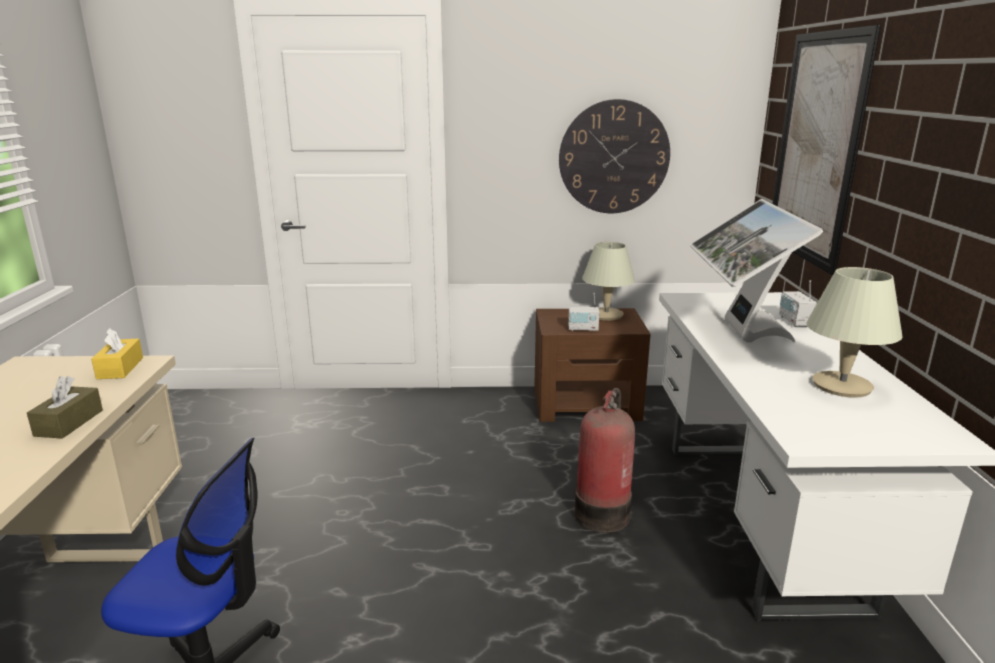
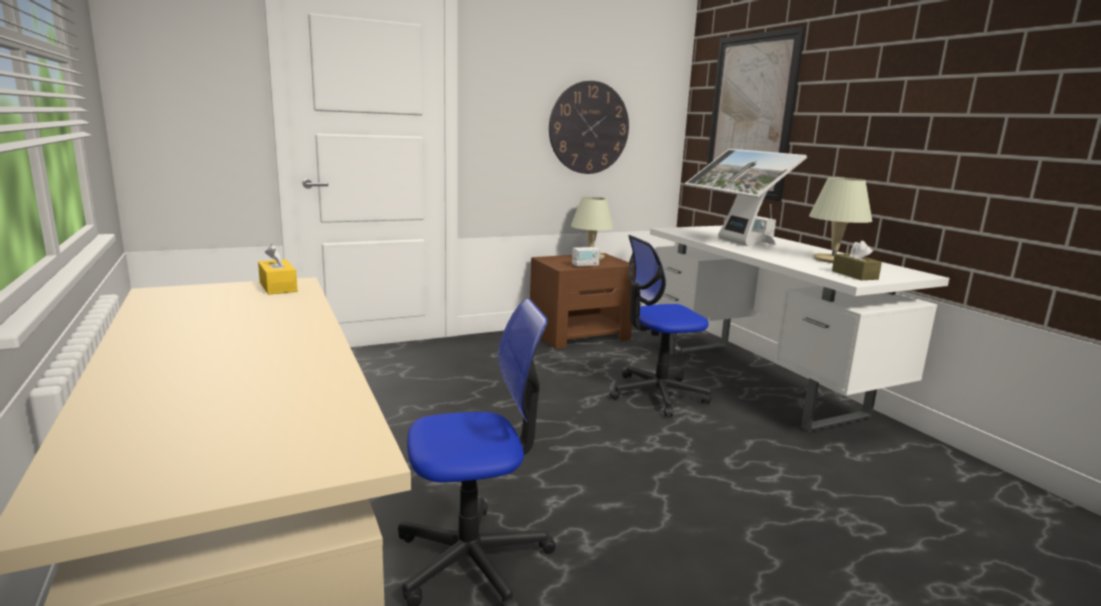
camera: 25 degrees left, 5 degrees down
brown tissue box [27,376,103,439] -> brown tissue box moved to [832,241,882,280]
fire extinguisher [574,388,635,533] -> office chair [610,235,711,417]

